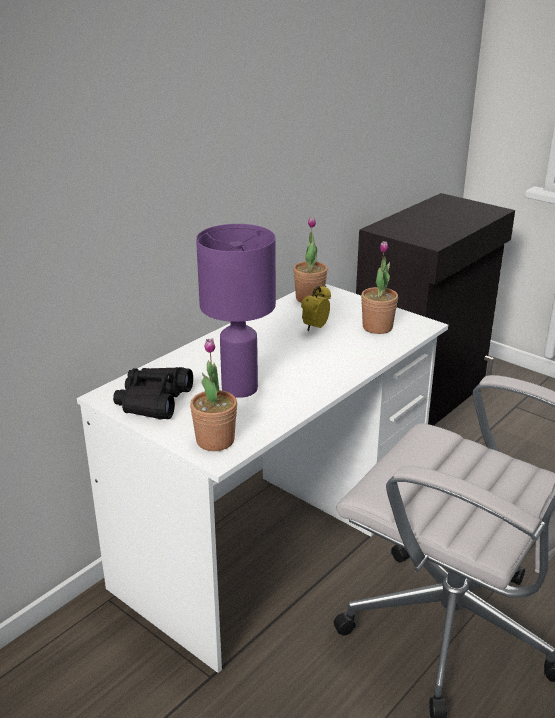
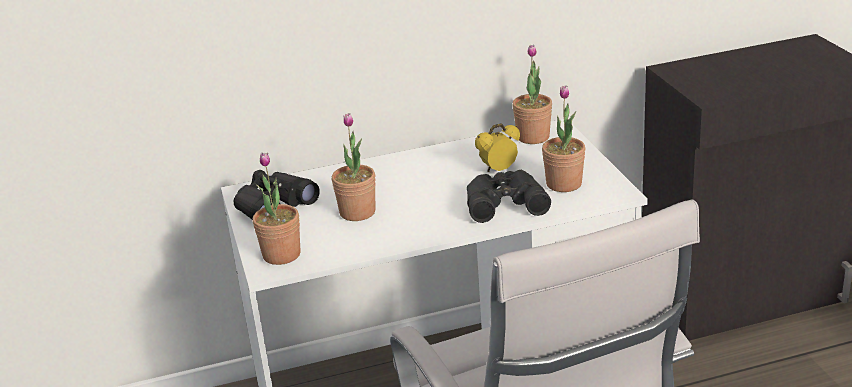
camera: 35 degrees right, 0 degrees up
purple table lamp [196,224,276,398] -> potted plant [332,113,376,221]
none -> black binoculars [467,170,551,223]

